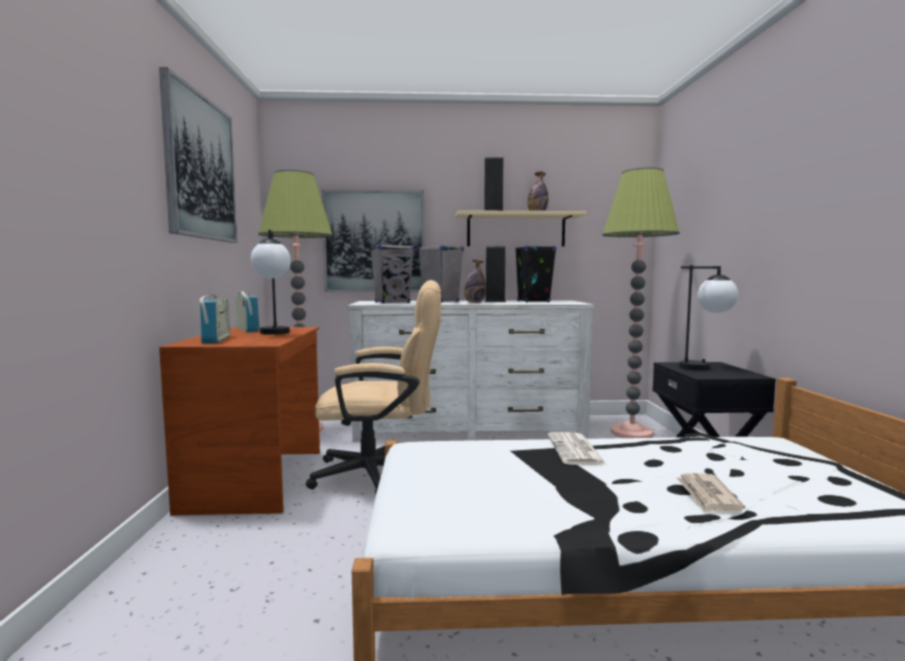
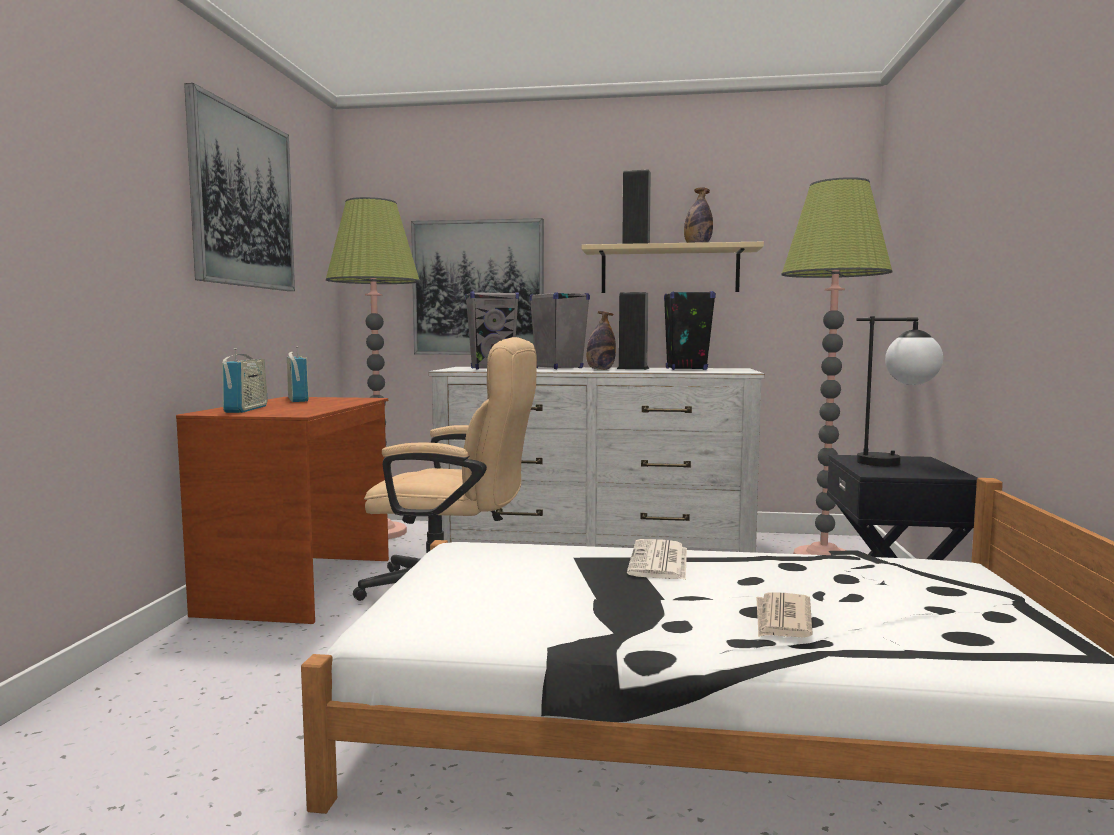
camera: 10 degrees right, 0 degrees up
table lamp [251,229,291,335] -> none

